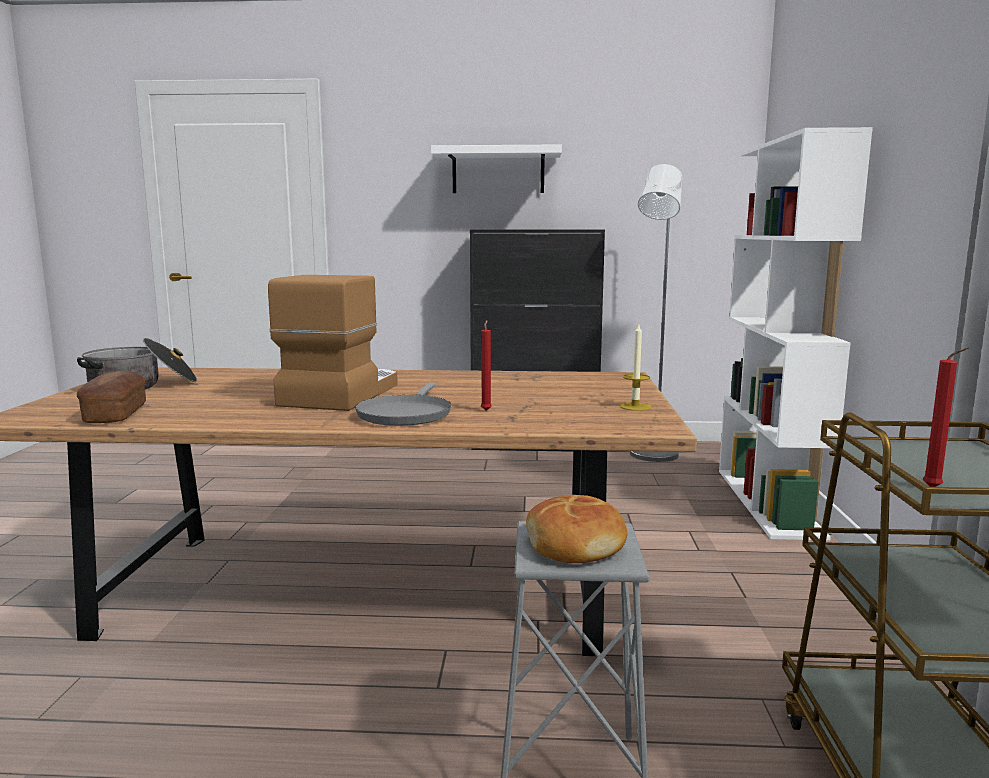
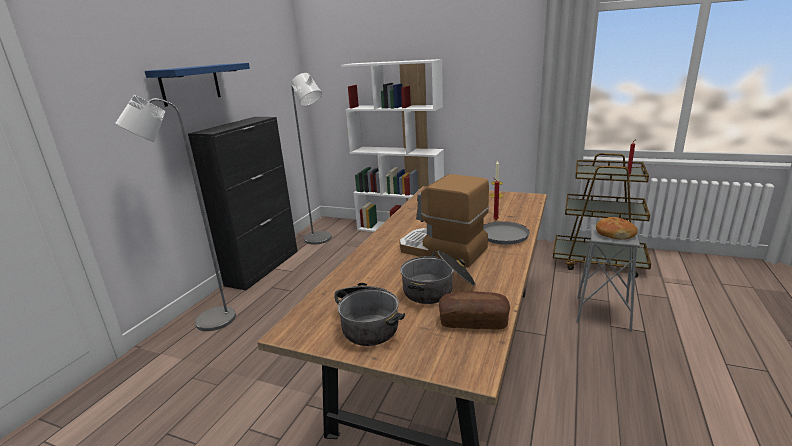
camera: 70 degrees left, 10 degrees up
white shelf [431,145,562,193] -> blue shelf [145,63,250,107]
none -> grey floor lamp [115,95,236,331]
none -> cooking pot [400,251,476,304]

